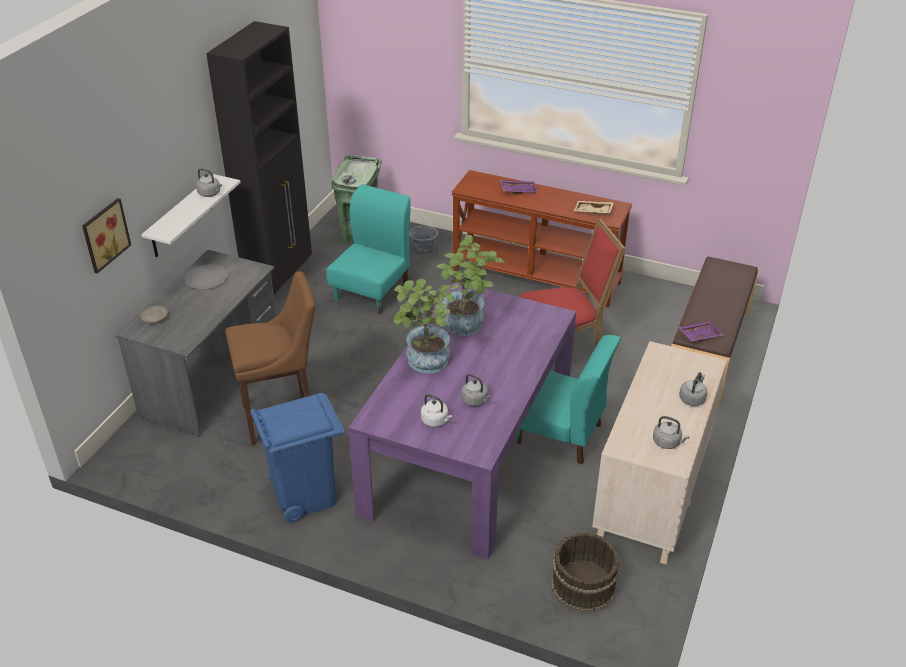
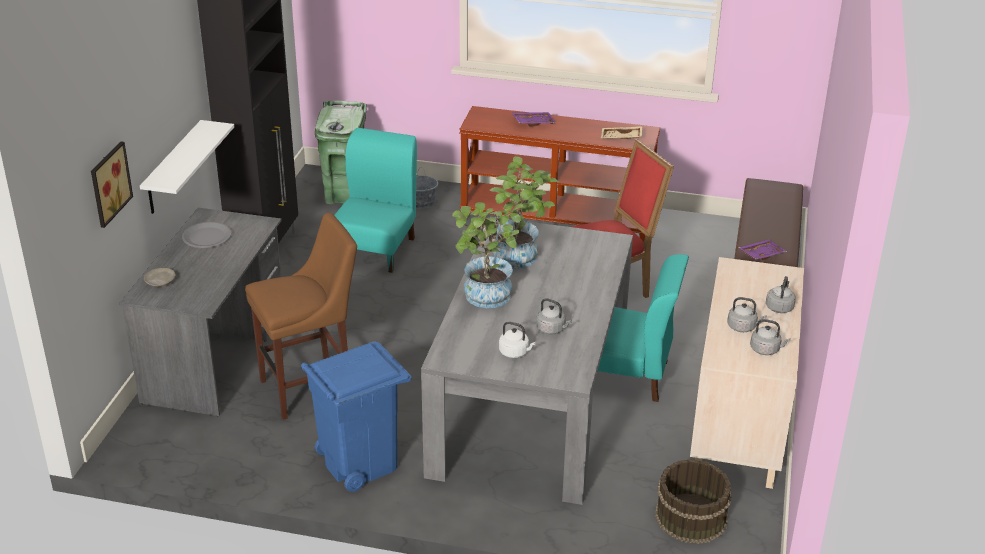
camera: 10 degrees left, 5 degrees down
grey kettle [196,168,222,197] -> grey kettle moved to [727,297,767,332]
purple dining table [348,282,576,559] -> grey dining table [421,218,633,505]

